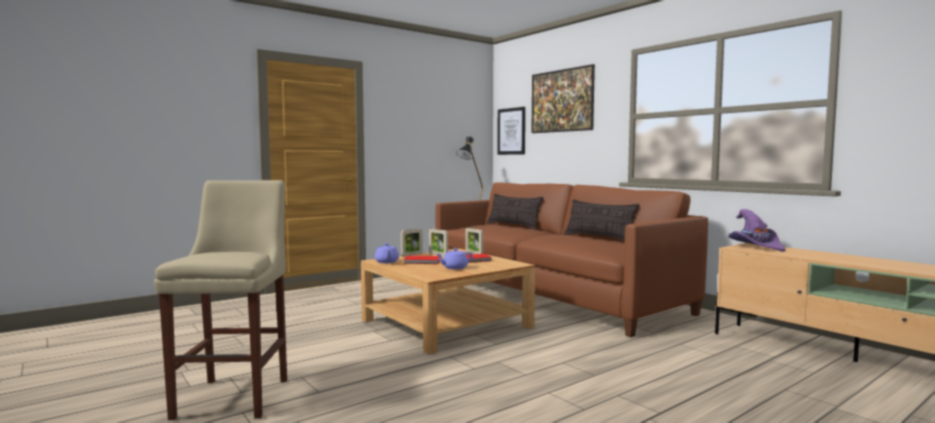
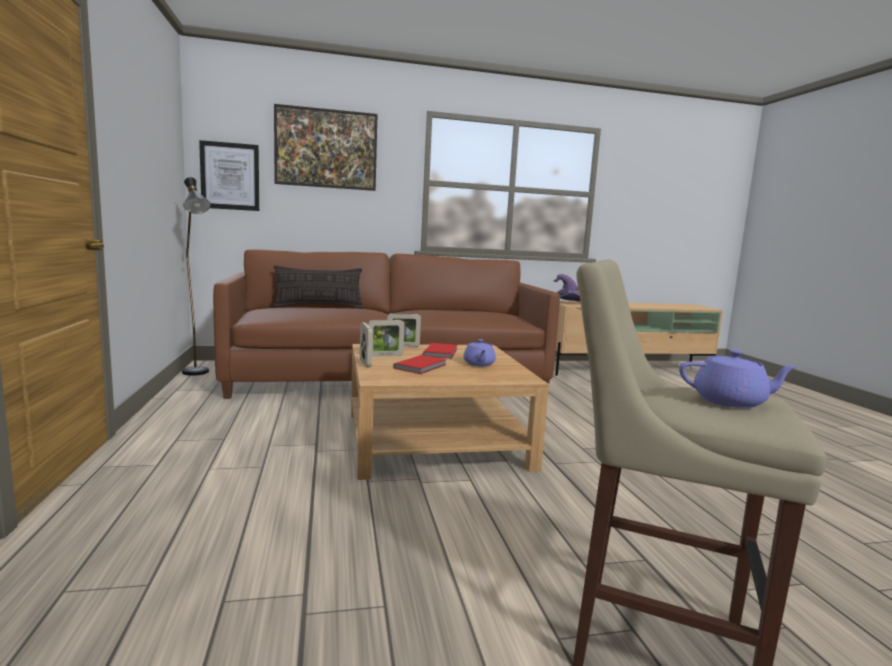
camera: 65 degrees left, 5 degrees up
purple teapot [375,243,399,263] -> purple teapot moved to [679,350,798,408]
pillow [564,199,639,241] -> none

